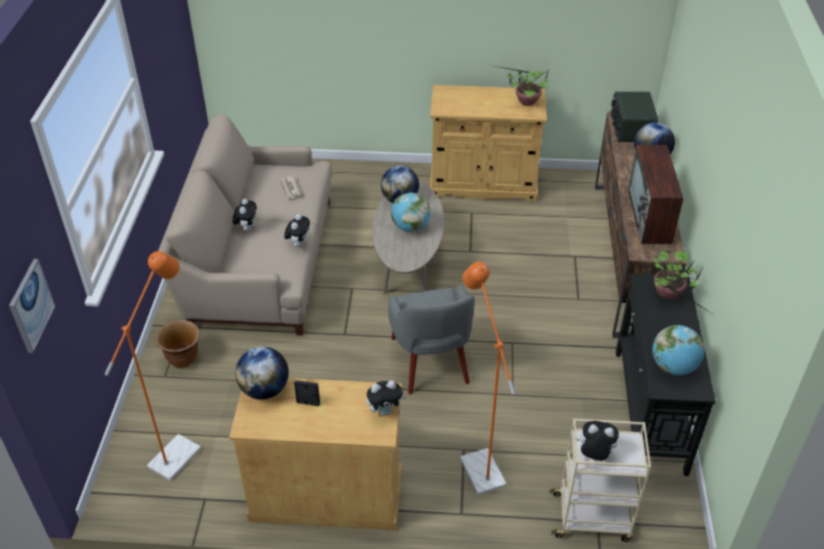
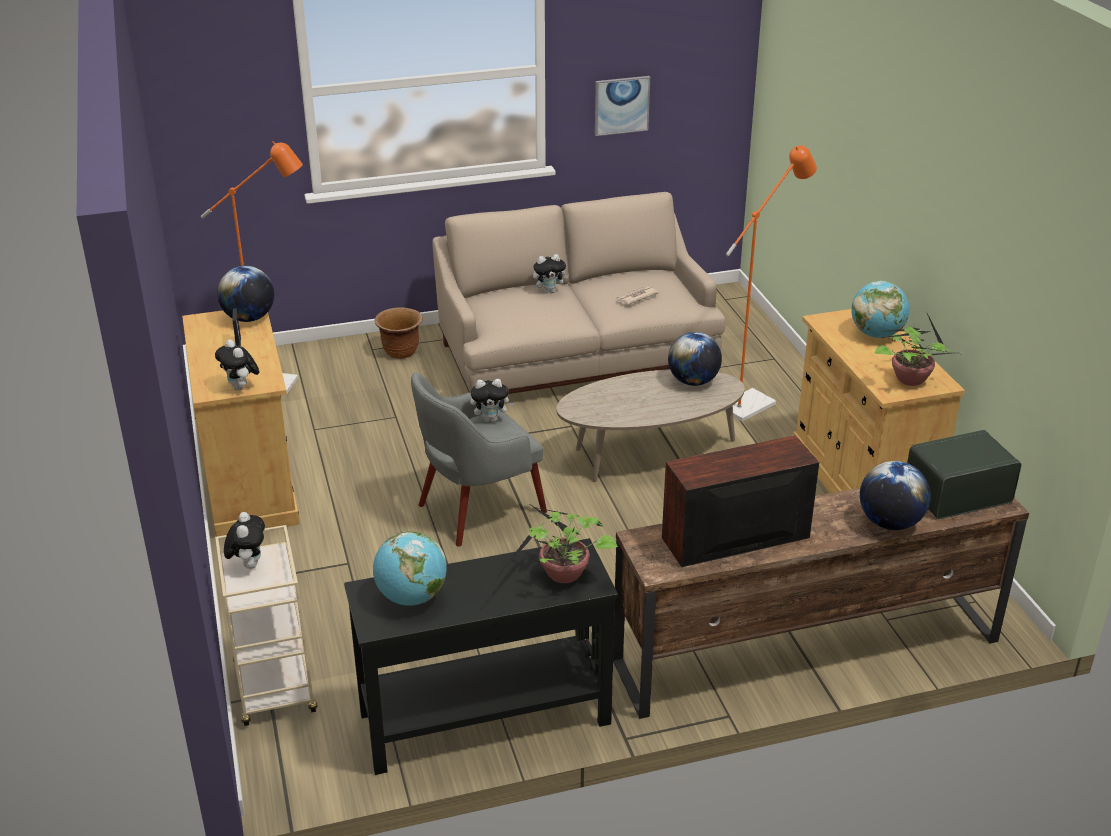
camera: 70 degrees right, 10 degrees down
picture [9,259,55,353] -> picture moved to [595,76,650,136]
plush toy [284,214,310,247] -> plush toy moved to [470,379,514,422]
globe [391,193,431,232] -> globe moved to [851,281,909,338]
orange floor lamp [460,262,515,495] -> orange floor lamp moved to [724,145,817,421]

